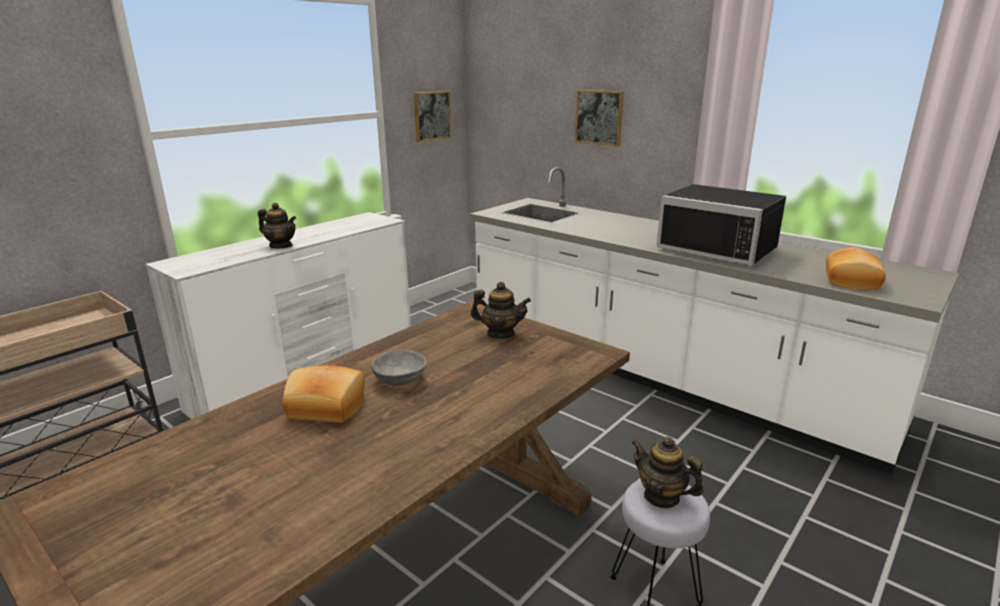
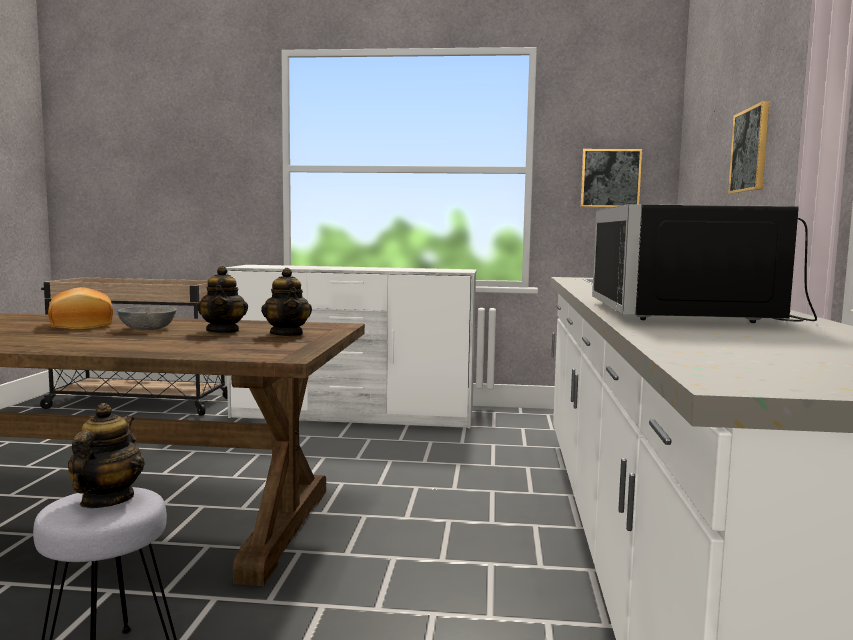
camera: 55 degrees right, 15 degrees down
teapot [258,203,296,248] -> teapot moved to [197,266,248,333]
bread [826,247,886,290] -> none

